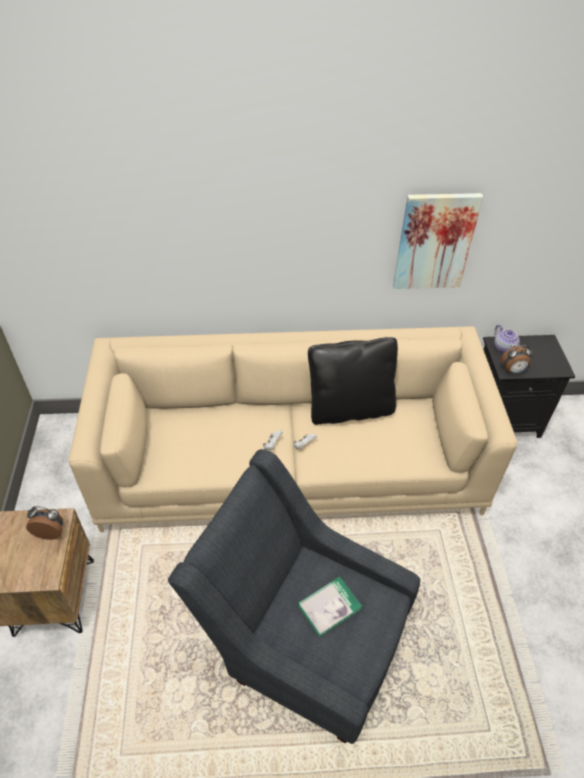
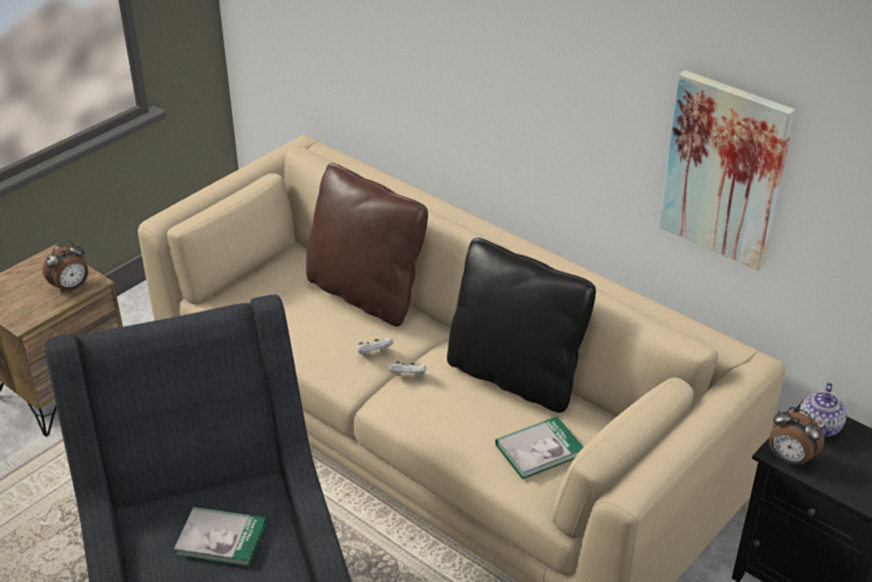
camera: 45 degrees right, 10 degrees down
alarm clock [26,506,63,540] -> alarm clock turned 90 degrees clockwise [42,240,88,293]
none -> brown pillow [306,163,428,327]
none -> book [495,416,583,479]

